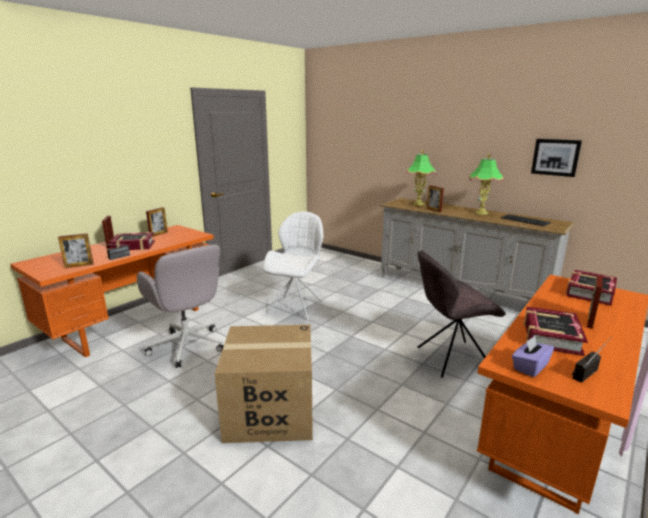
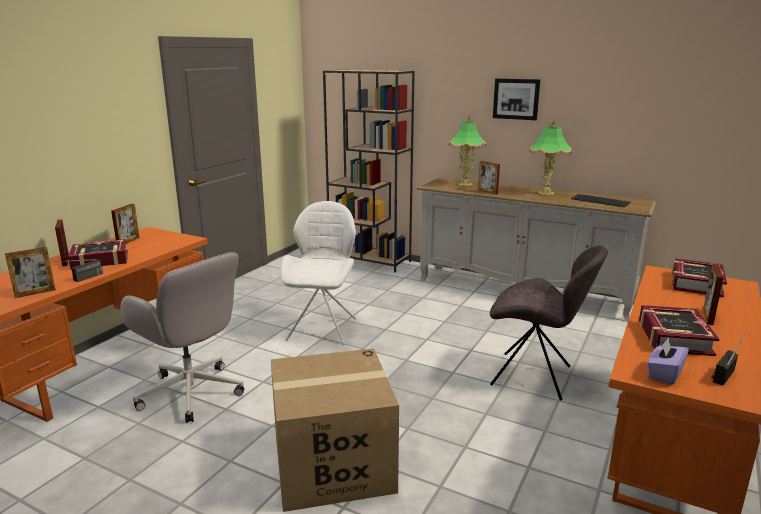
camera: 10 degrees left, 0 degrees up
grey chair [418,250,506,378] -> grey chair turned 135 degrees counterclockwise [490,245,608,400]
picture [531,139,582,177] -> picture moved to [493,78,540,120]
none -> bookcase [323,70,415,273]

